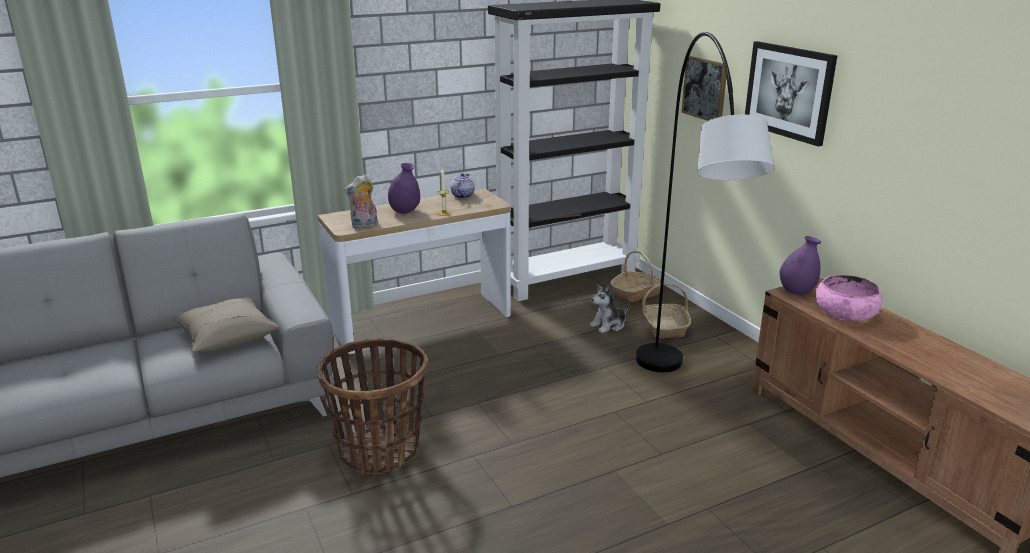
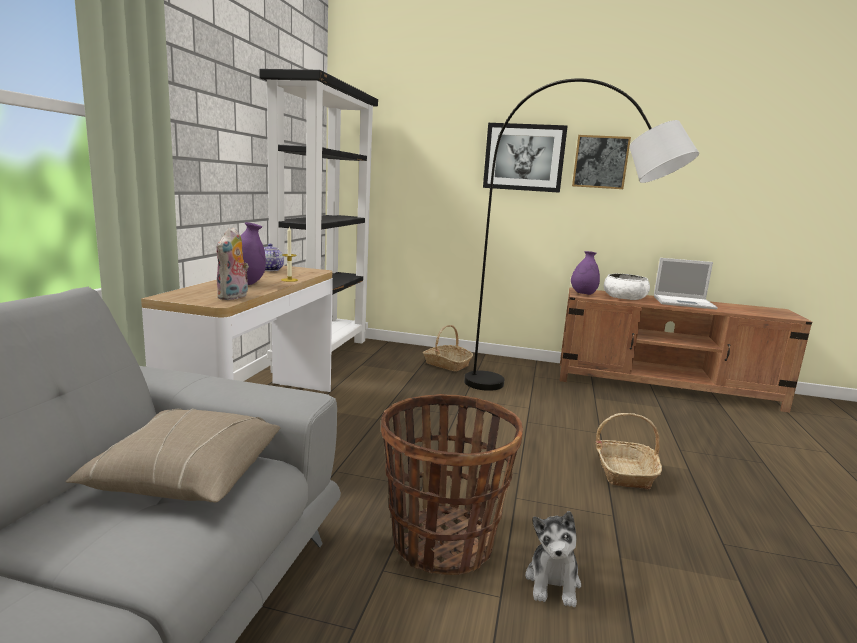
camera: 50 degrees left, 10 degrees down
plush toy [590,284,629,333] -> plush toy moved to [525,511,581,607]
basket [610,251,665,302] -> basket moved to [596,413,662,490]
picture [682,56,726,121] -> picture moved to [572,135,631,189]
pink bowl [815,275,883,321] -> white bowl [604,274,650,300]
none -> laptop [654,258,718,310]

